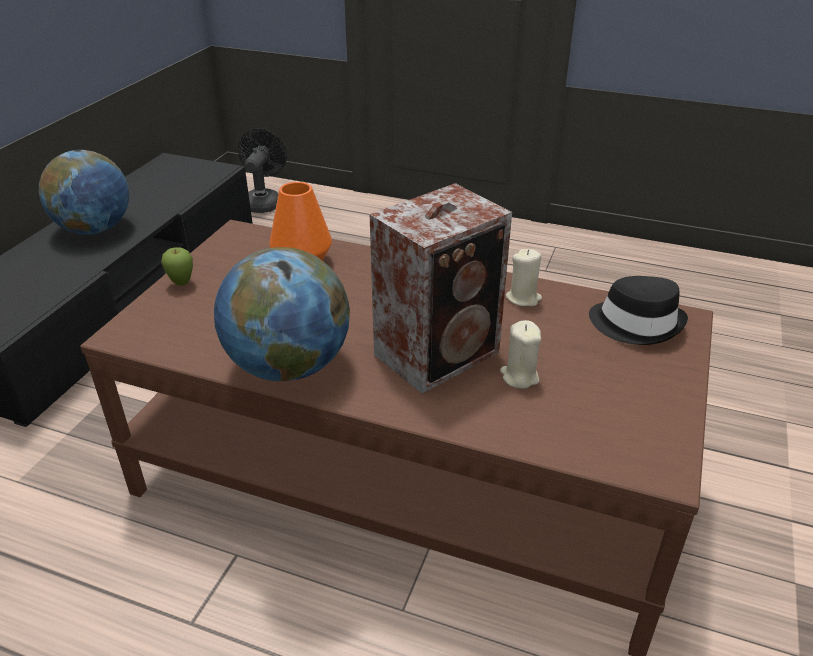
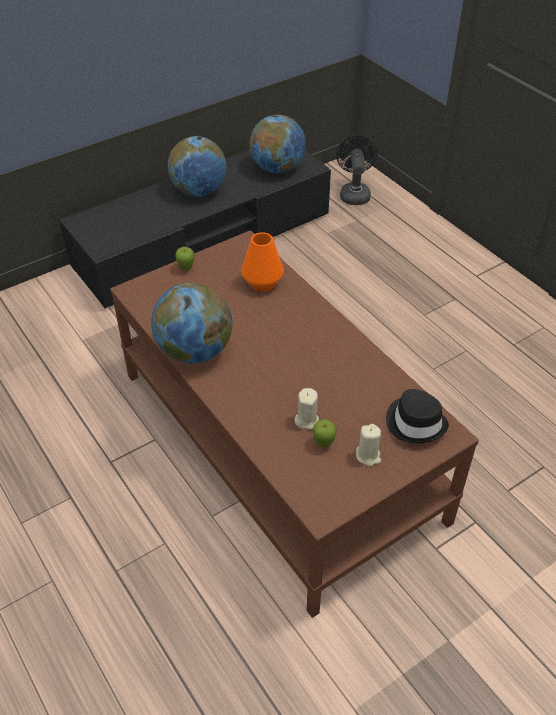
camera: 35 degrees right, 10 degrees up
black fan [238,129,287,213] -> black fan turned 45 degrees counterclockwise [336,135,377,205]
speaker [370,183,512,394] -> none
beige candle [506,249,542,306] -> beige candle moved to [356,424,381,466]
none -> globe [249,115,306,173]
none -> apple [313,420,337,447]

